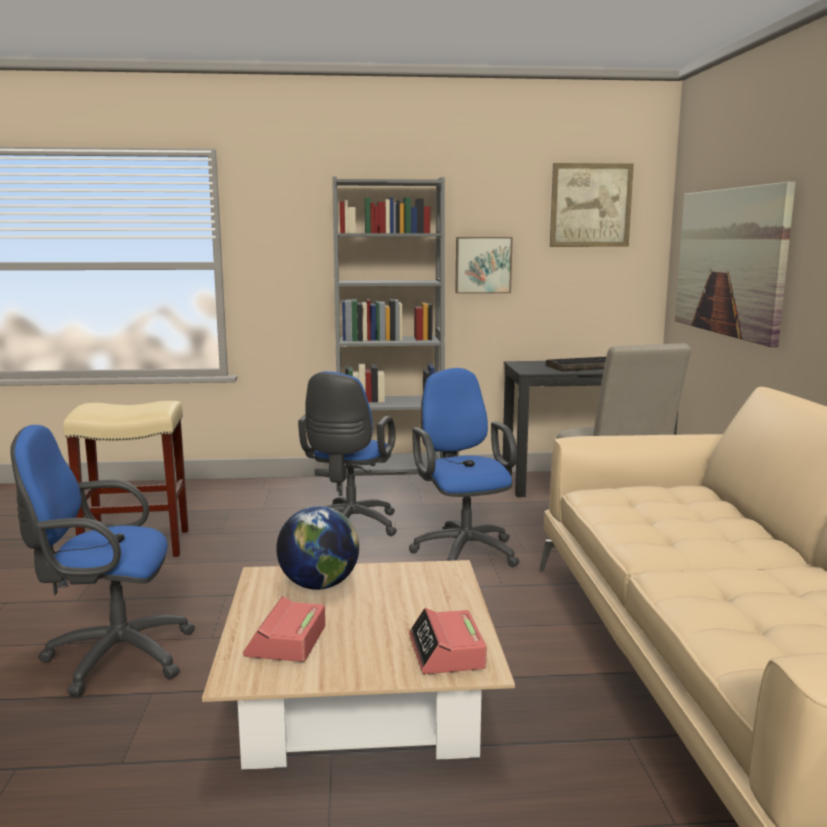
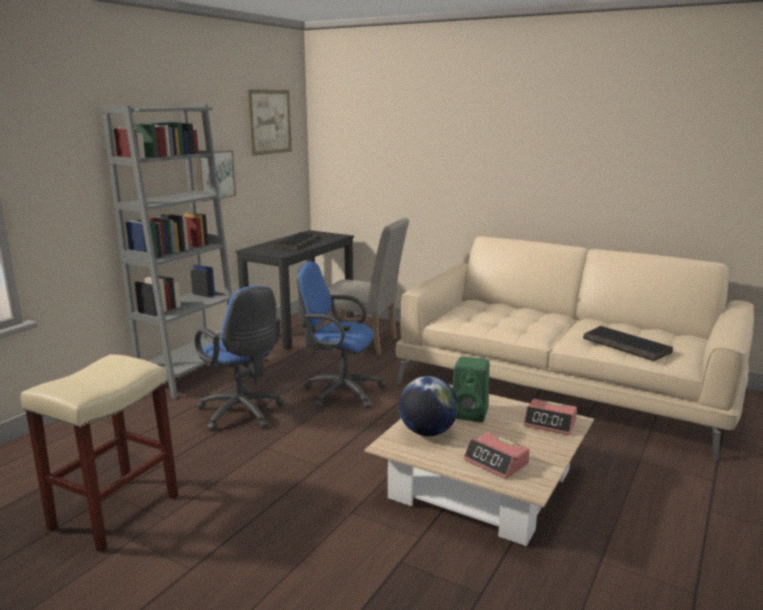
camera: 55 degrees left, 5 degrees up
blue office chair [10,425,195,697] -> none
picture [675,182,795,347] -> none
none -> green speaker [452,356,490,422]
none -> keyboard [583,326,673,361]

